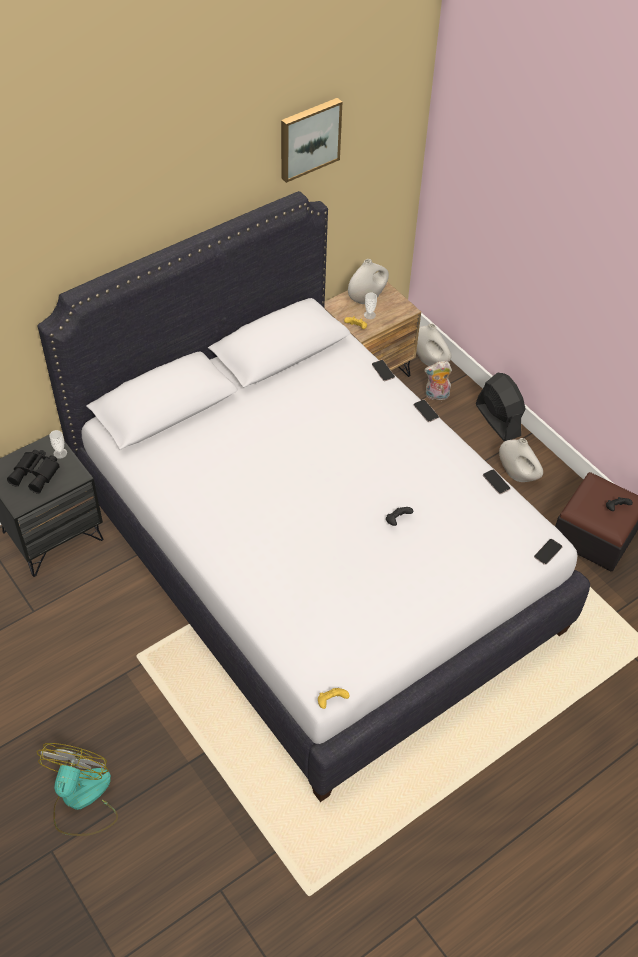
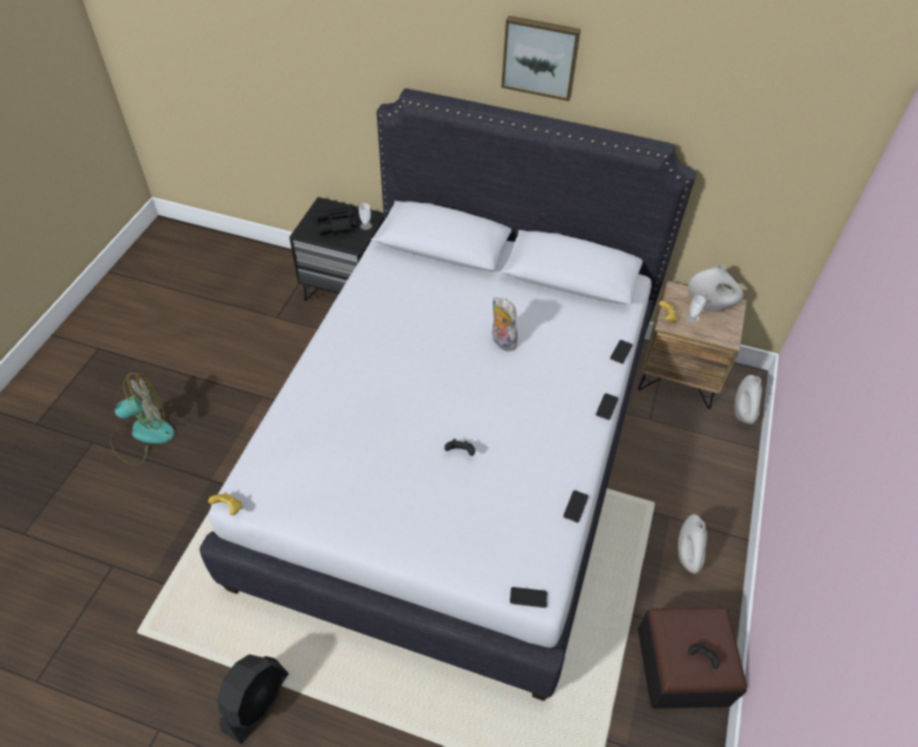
camera: 55 degrees right, 0 degrees up
picture [281,98,342,183] -> picture moved to [501,16,581,101]
plush toy [424,361,452,400] -> plush toy moved to [492,298,518,351]
black fan [476,373,526,442] -> black fan moved to [217,654,289,744]

